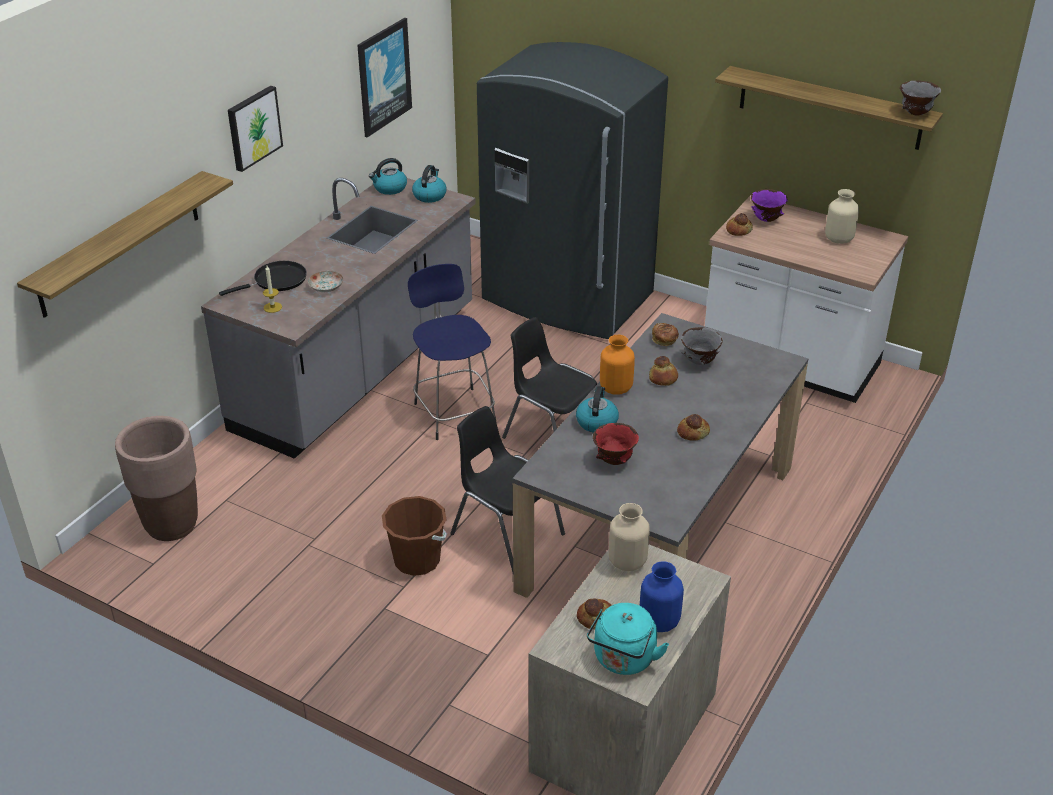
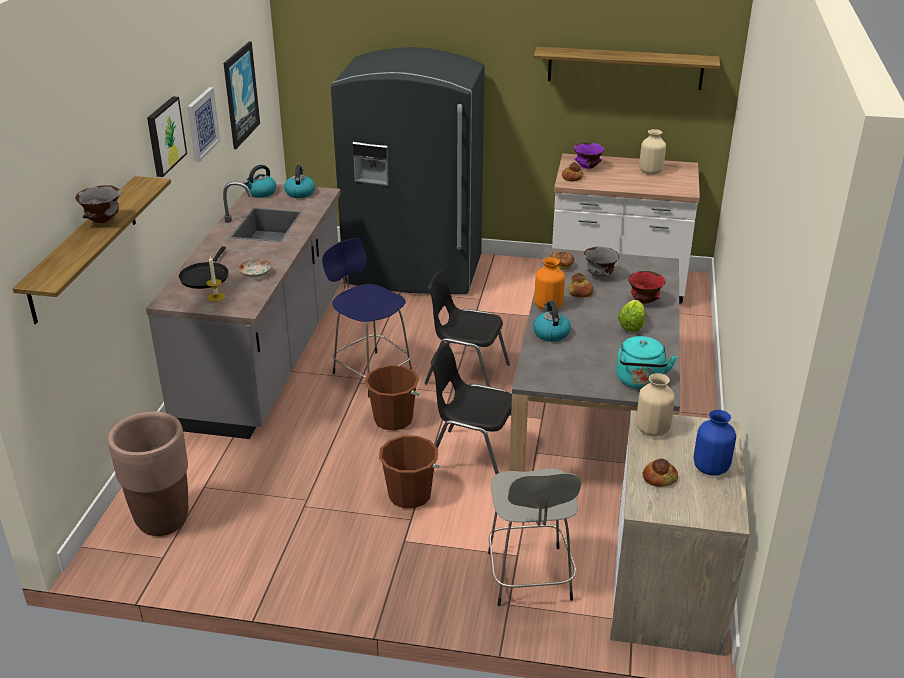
camera: 20 degrees left, 5 degrees down
black frying pan [219,261,307,296] -> black frying pan turned 150 degrees clockwise [179,246,229,289]
turquoise kettle [587,603,669,675] -> turquoise kettle moved to [616,336,677,389]
red bowl [593,423,639,465] -> red bowl moved to [628,271,665,304]
bread [677,414,710,441] -> lettuce [618,300,645,332]
grey bowl [900,80,941,116] -> grey bowl moved to [75,185,121,223]
none -> picture [187,87,220,162]
none -> brown bucket [364,365,419,431]
none -> grey stool [488,468,581,606]

